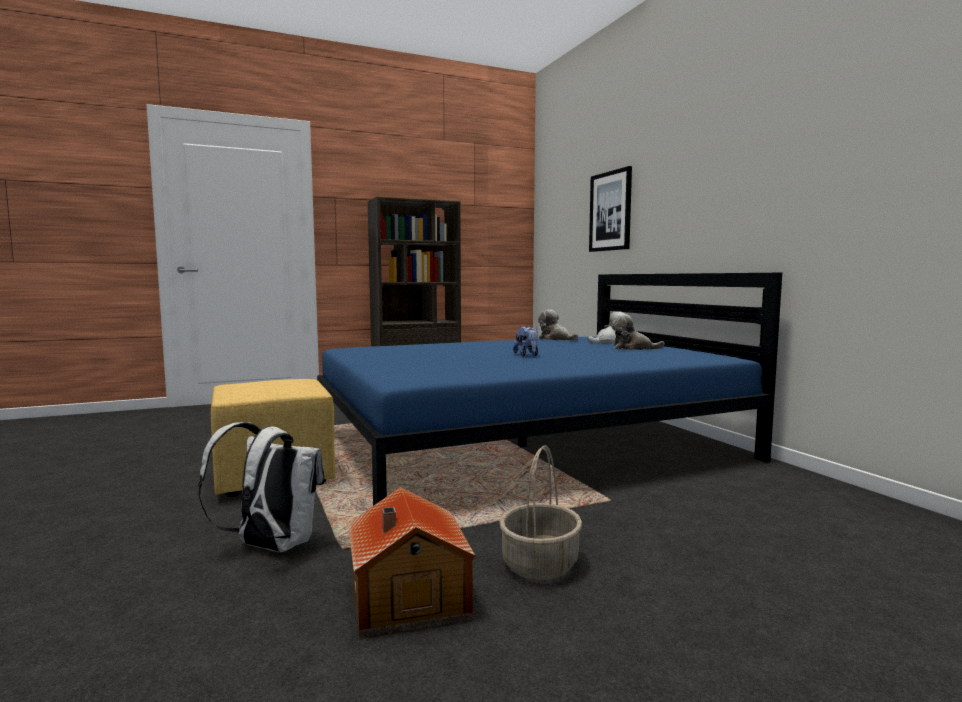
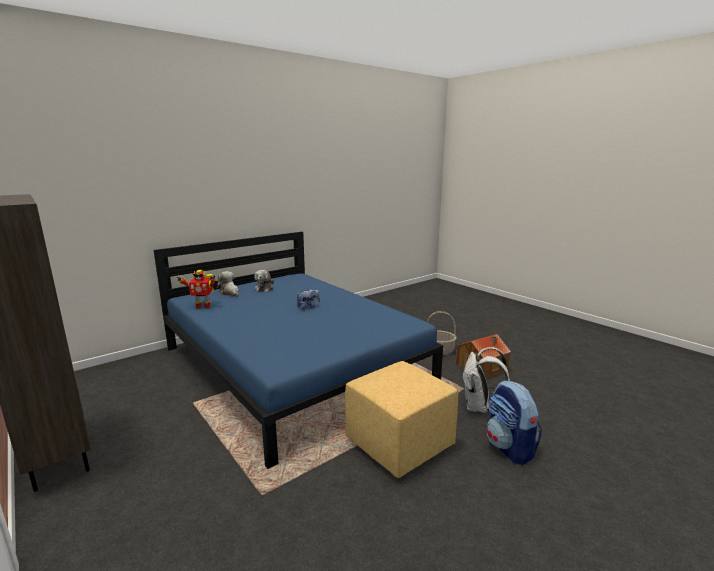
camera: 105 degrees left, 10 degrees up
plush toy [538,309,578,340] -> toy robot [177,270,216,309]
picture [589,166,632,252] -> none
none -> backpack [487,380,542,465]

